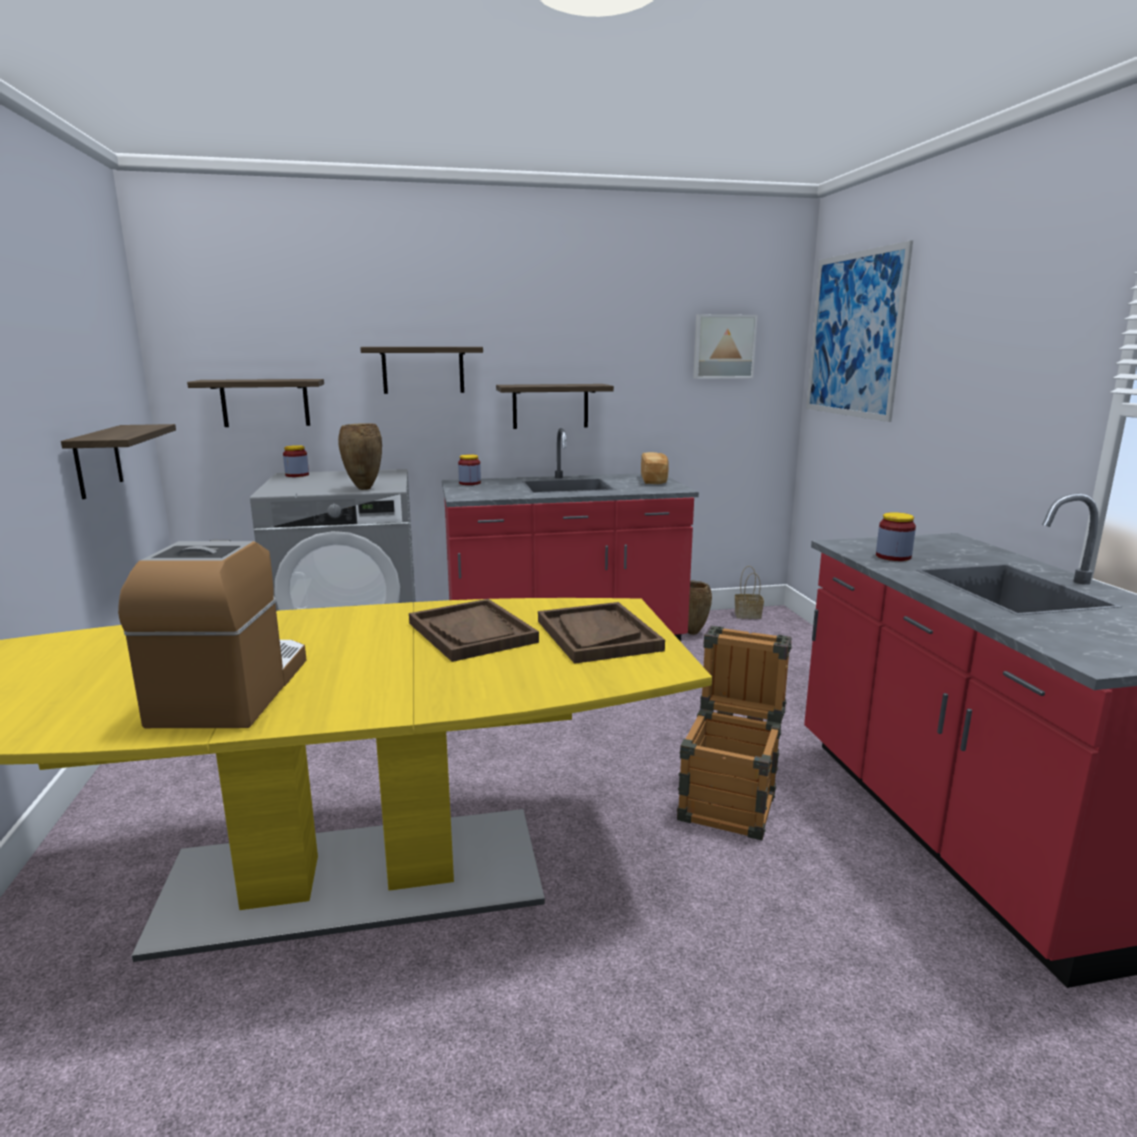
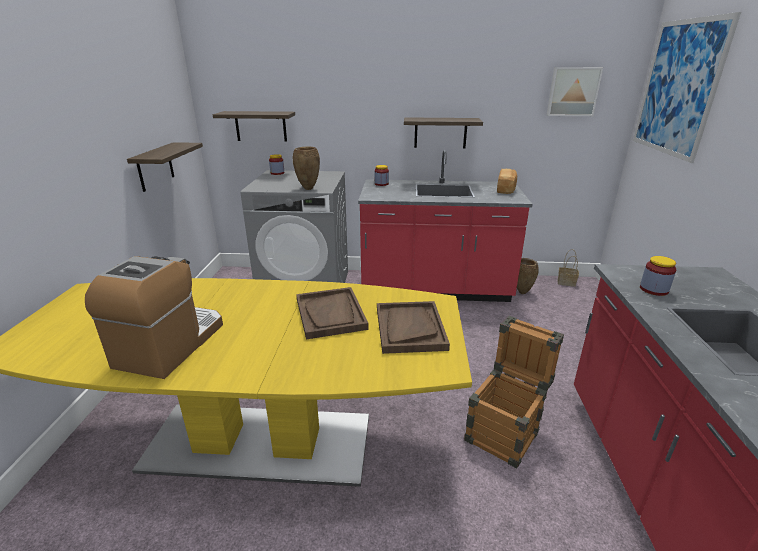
camera: 15 degrees right, 10 degrees up
shelf [360,347,483,394] -> none

